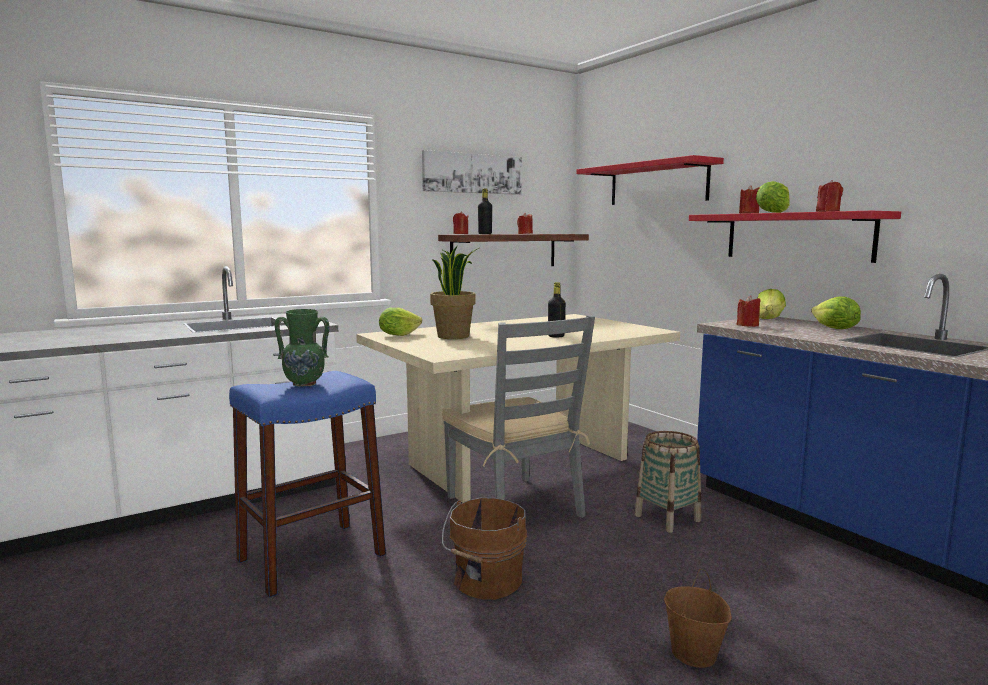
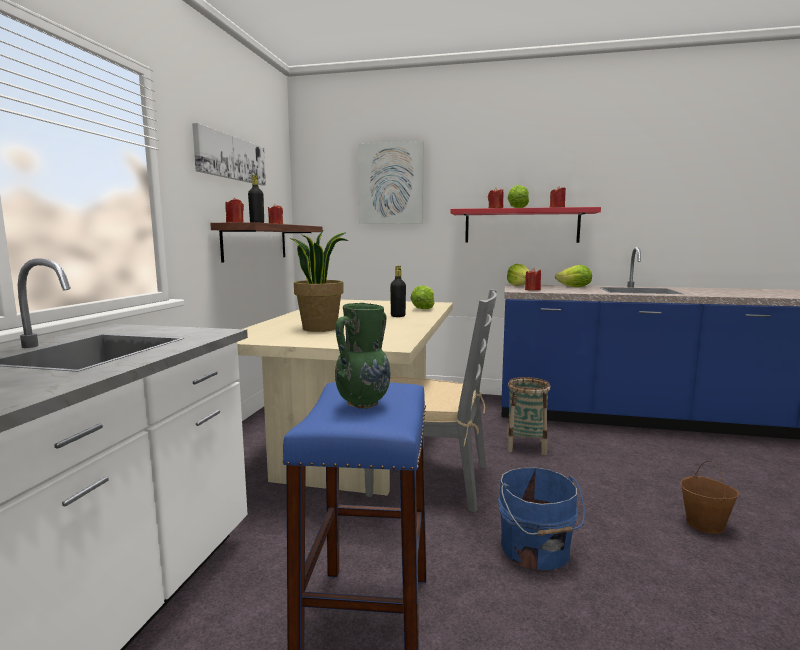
camera: 45 degrees left, 0 degrees up
lettuce [379,307,422,336] -> lettuce moved to [410,285,435,309]
brown bucket [442,498,527,600] -> blue bucket [498,467,585,570]
red shelf [576,155,724,205] -> picture [358,141,424,224]

